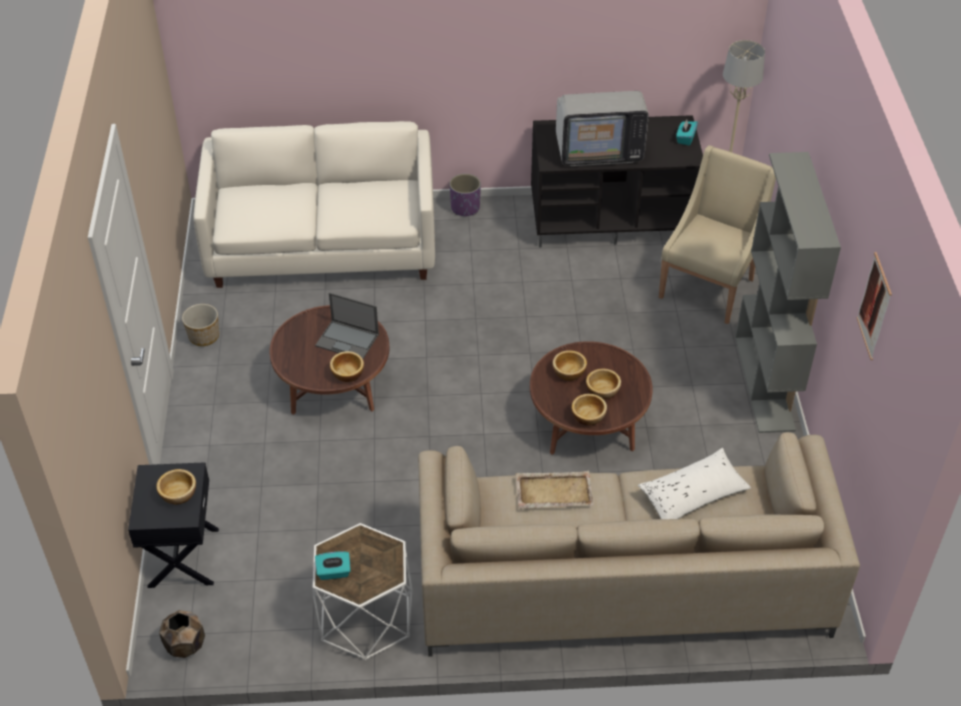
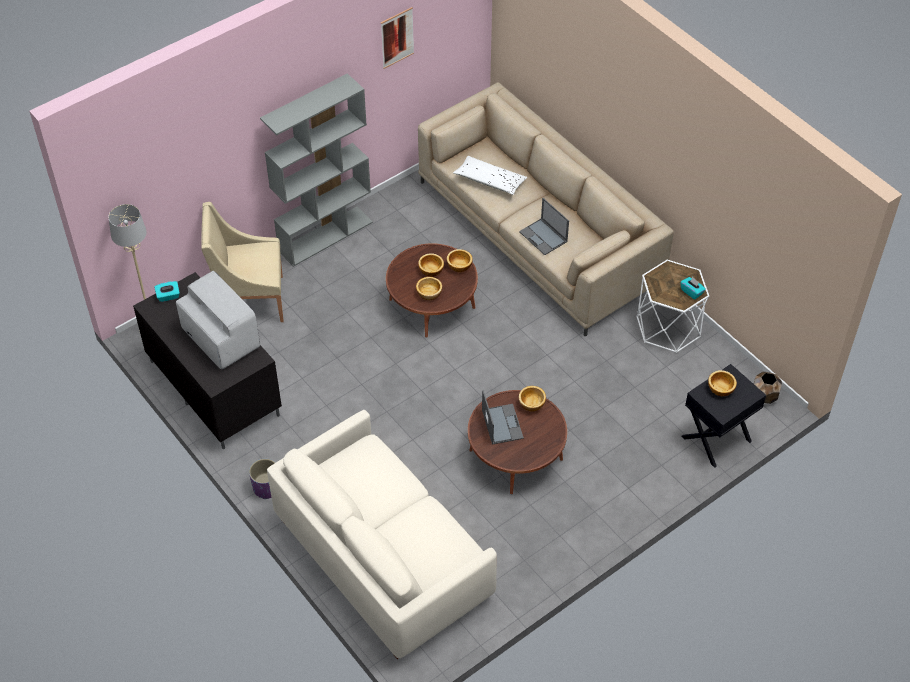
camera: 125 degrees left, 5 degrees up
planter [182,304,219,346] -> none
beige tray [516,471,594,509] -> laptop [519,198,569,255]

